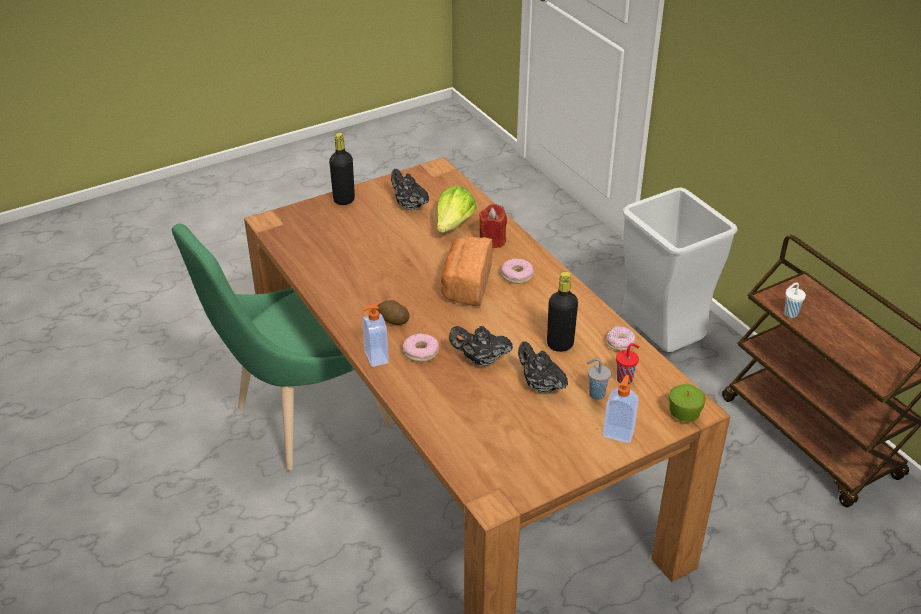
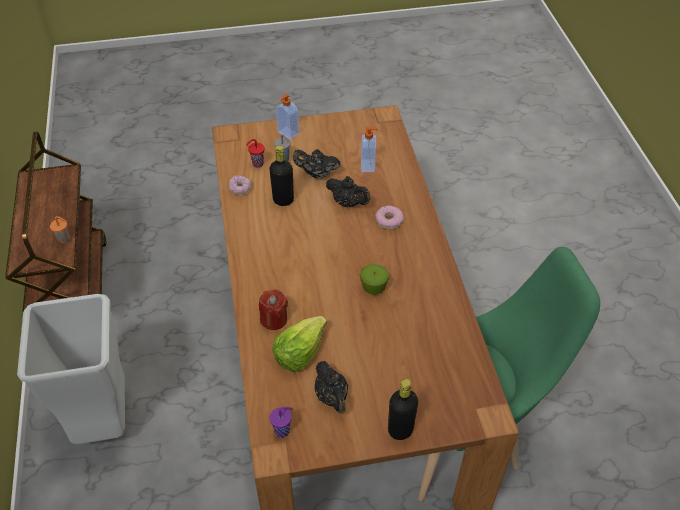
camera: 160 degrees left, 10 degrees up
soap dispenser [362,304,389,367] -> soap dispenser moved to [361,127,378,172]
potato [376,300,409,325] -> none
bread [441,237,493,306] -> none
donut [501,259,534,284] -> none
black teapot [518,341,568,393] -> black teapot turned 120 degrees clockwise [293,149,341,179]
apple [669,384,706,422] -> apple moved to [360,264,389,295]
white cup [784,282,806,318] -> orange cup [50,216,70,244]
none -> purple cup [270,407,293,438]

